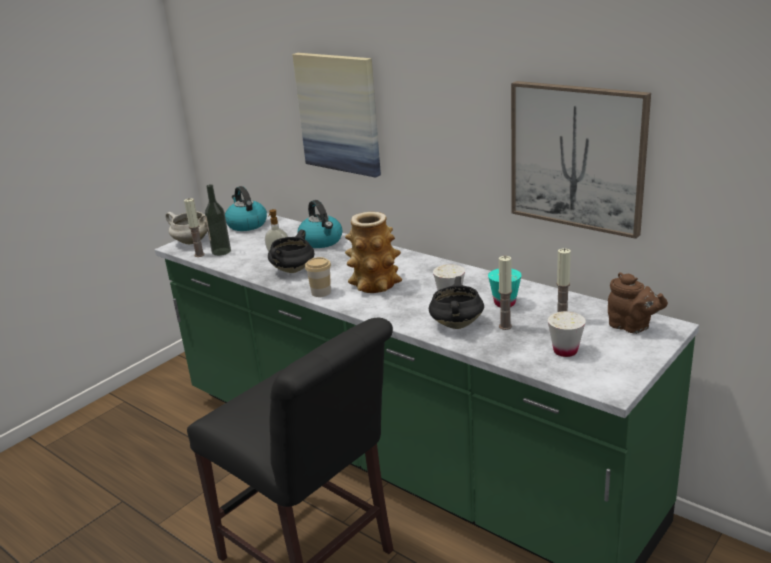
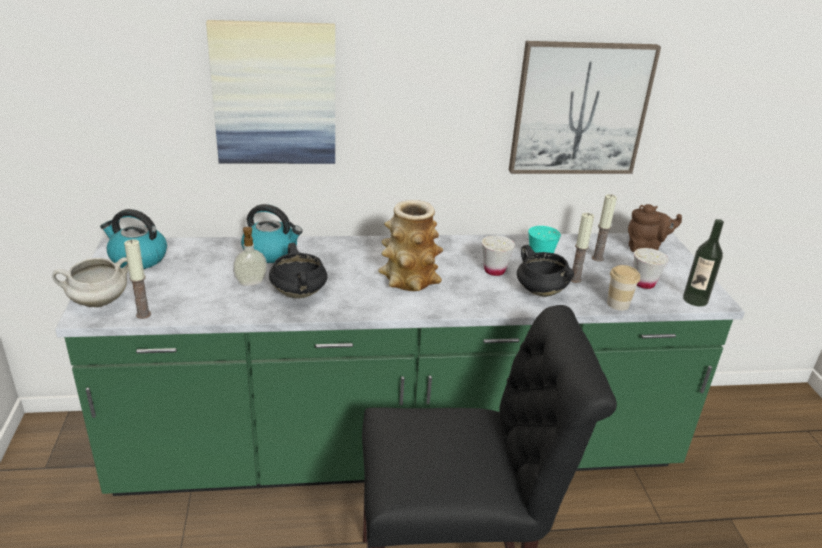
camera: 50 degrees left, 5 degrees up
bottle [205,184,231,256] -> bottle moved to [683,219,724,307]
cup [305,257,331,297] -> cup moved to [607,265,640,310]

